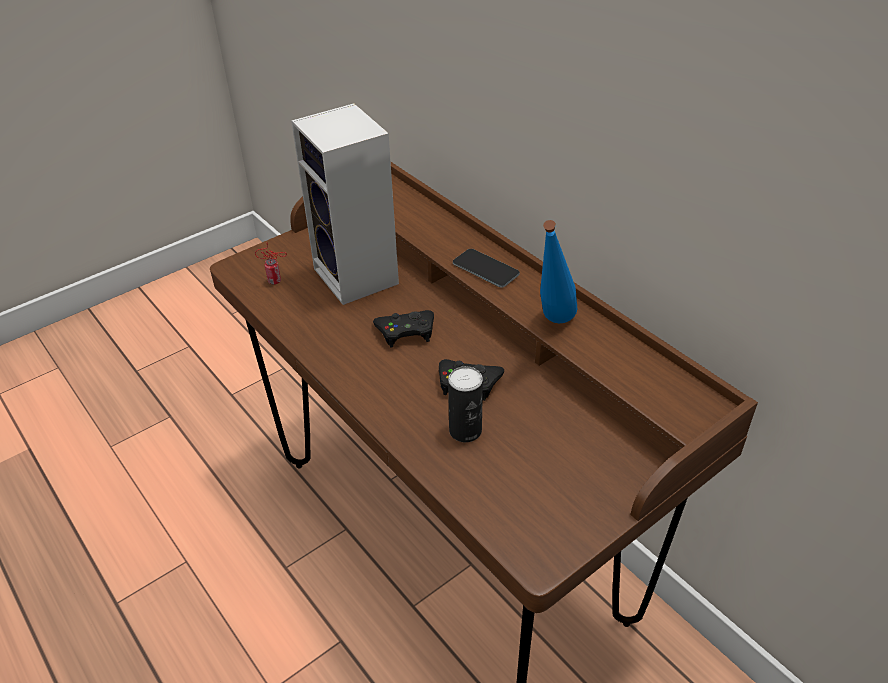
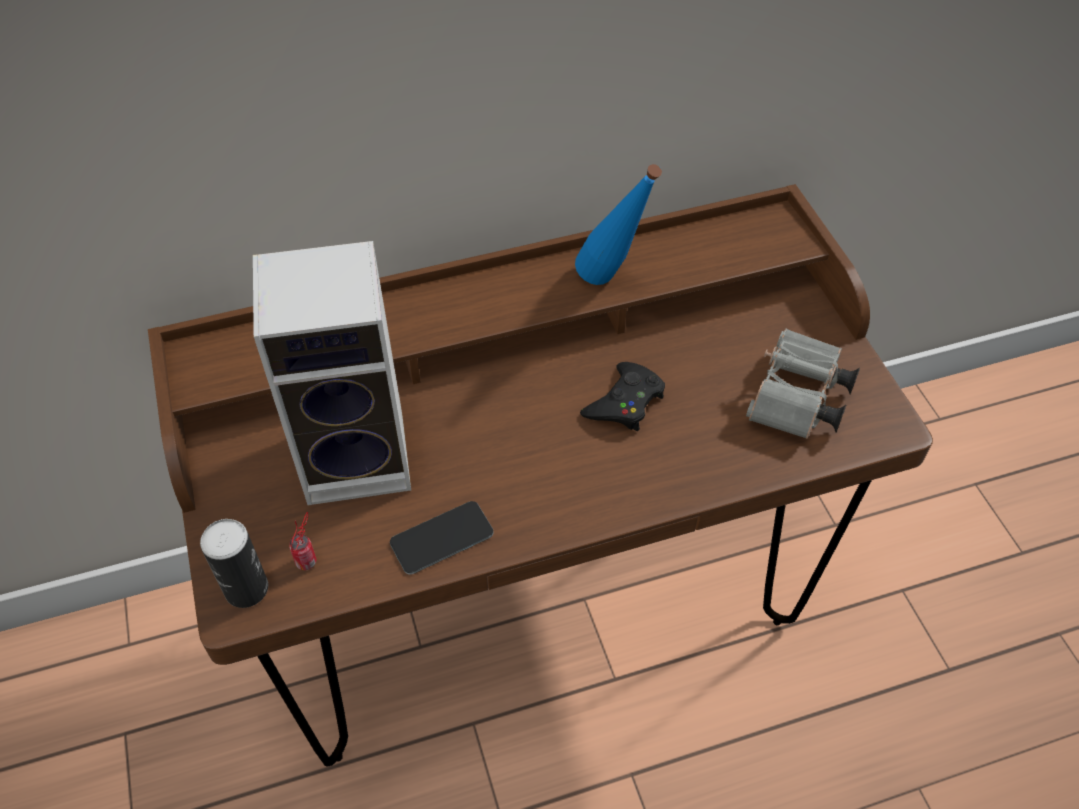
camera: 70 degrees left, 10 degrees up
black game controller [373,310,434,348] -> none
can [448,366,483,442] -> can moved to [200,519,268,608]
phone [453,249,520,288] -> phone moved to [390,501,494,575]
none -> grey binoculars [746,329,860,439]

